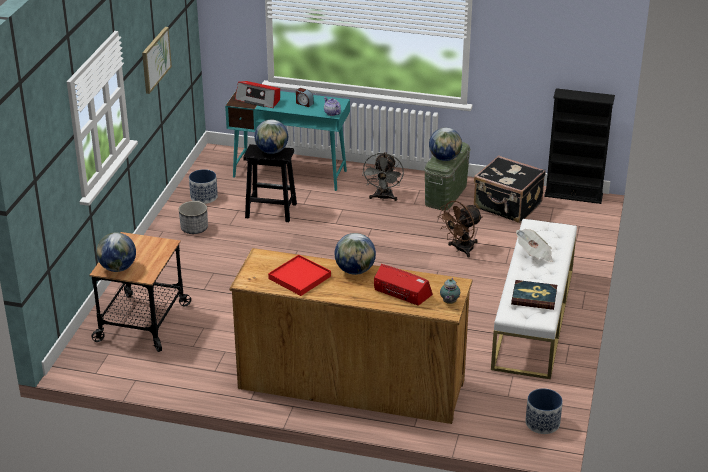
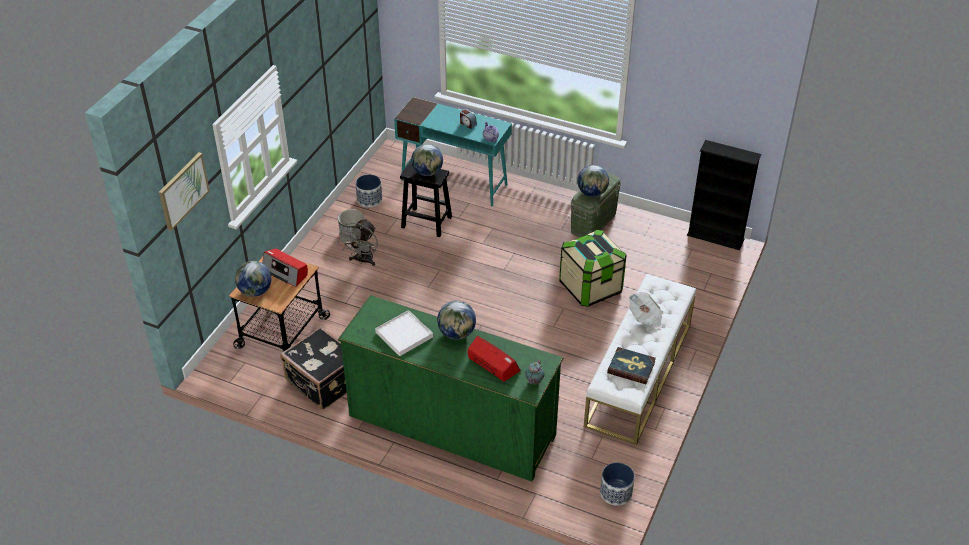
camera: 10 degrees right, 10 degrees up
picture [142,27,172,94] -> picture moved to [159,153,210,231]
brown dresser [229,248,472,424] -> green dresser [338,295,563,482]
radio [235,81,280,108] -> radio moved to [262,248,308,287]
red tray [268,255,331,296] -> white tray [375,310,433,356]
grey fan [362,152,404,201] -> grey fan moved to [338,218,378,266]
brown fan [438,201,482,257] -> storage box [559,230,627,307]
black suitcase [474,155,546,223] -> black suitcase moved to [280,326,347,410]

